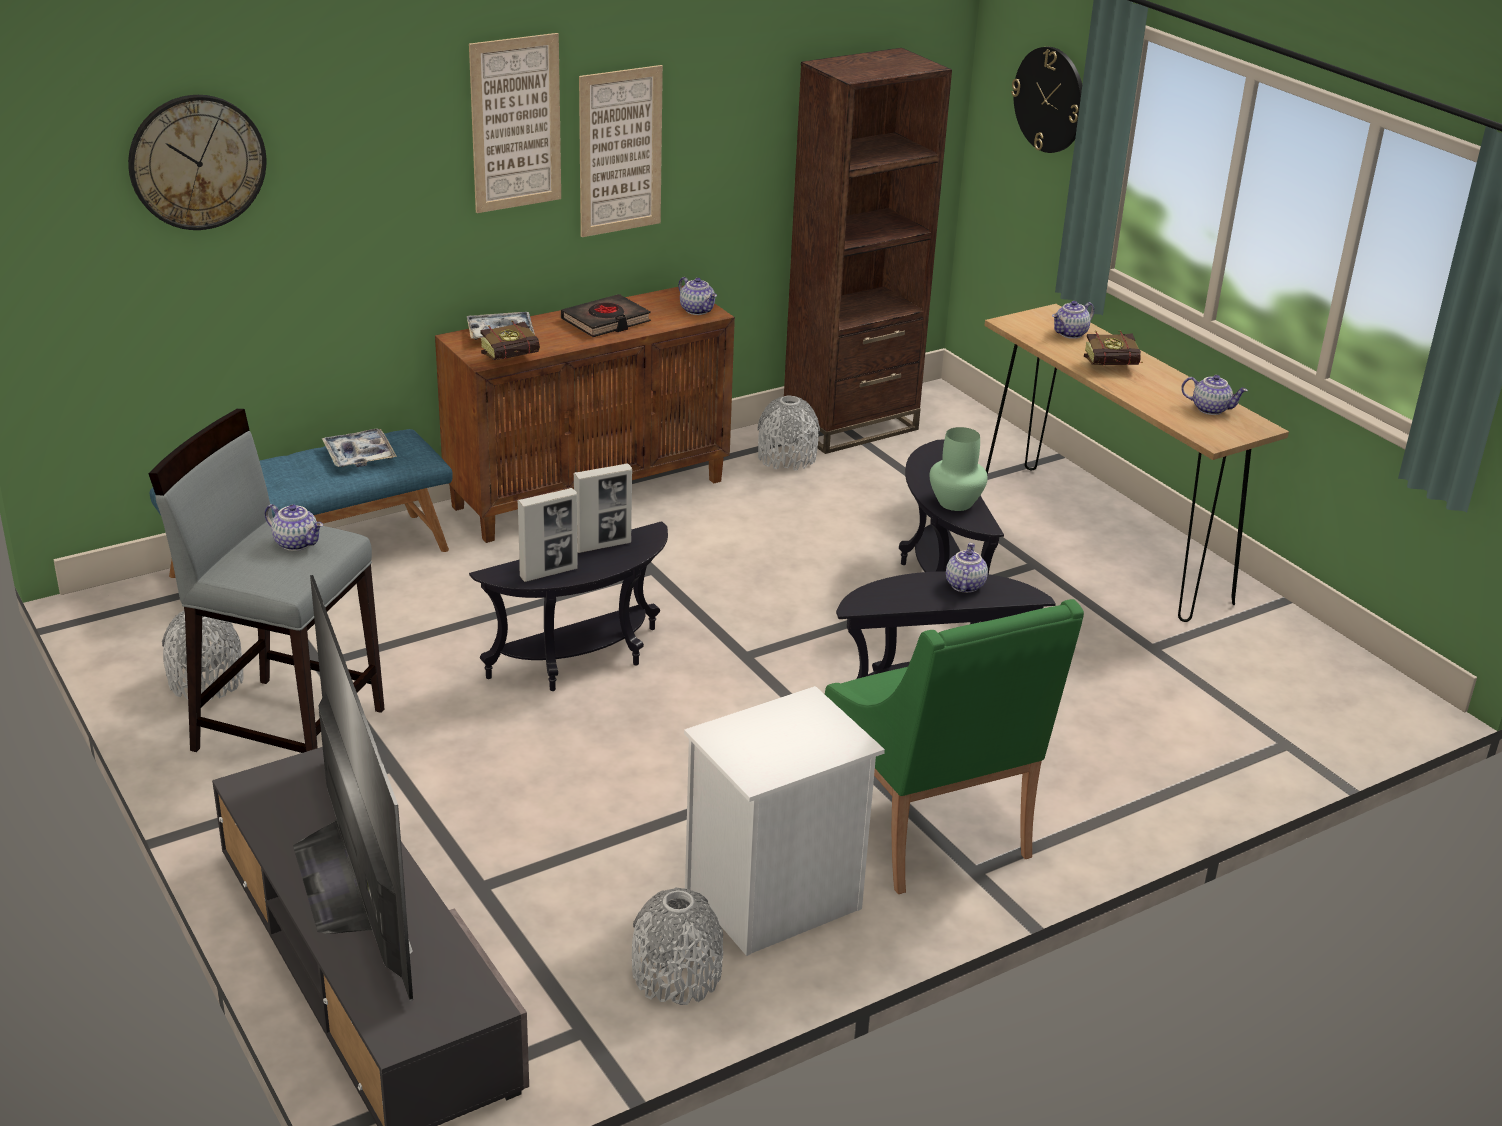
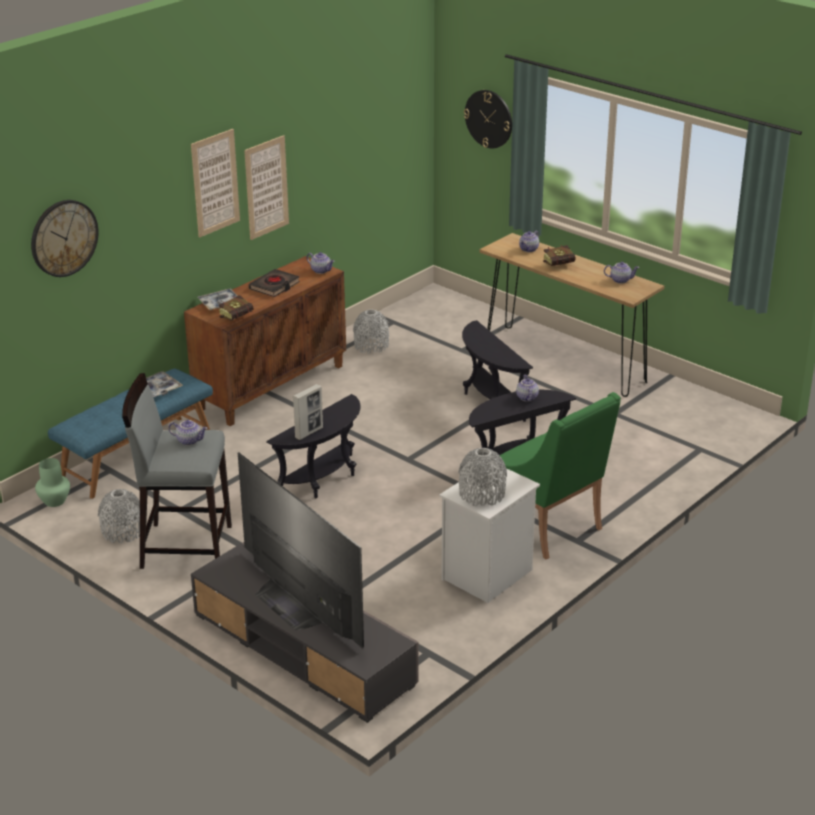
camera: 15 degrees left, 0 degrees up
picture frame [574,463,632,553] -> none
grey vase [632,887,723,1005] -> grey vase moved to [458,448,507,506]
brown bookcase [784,48,952,454] -> none
green vase [930,427,988,511] -> green vase moved to [35,458,70,507]

